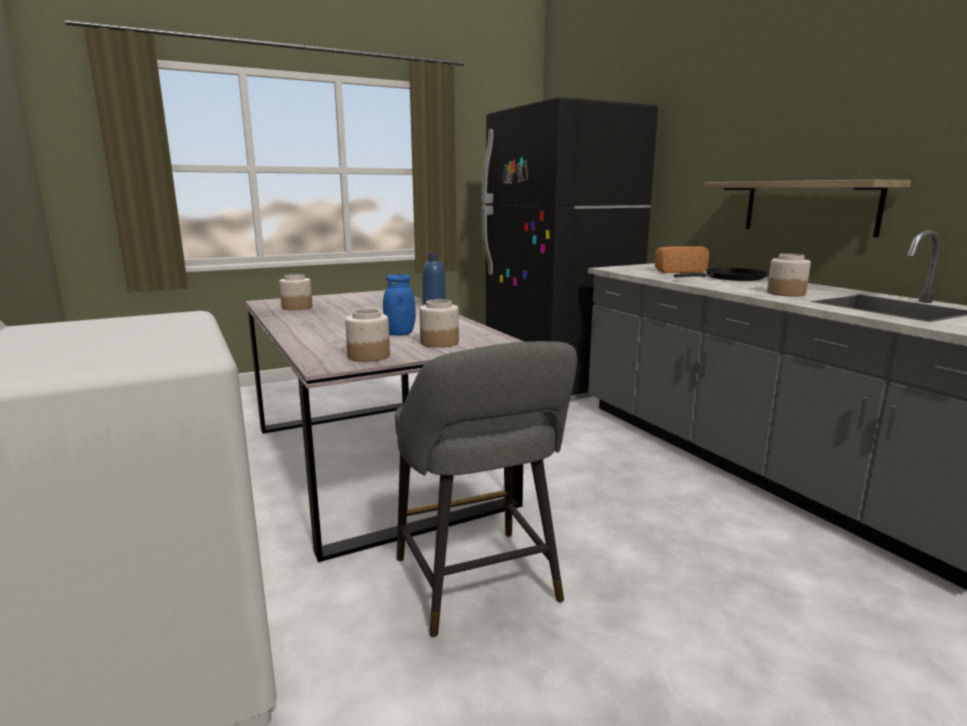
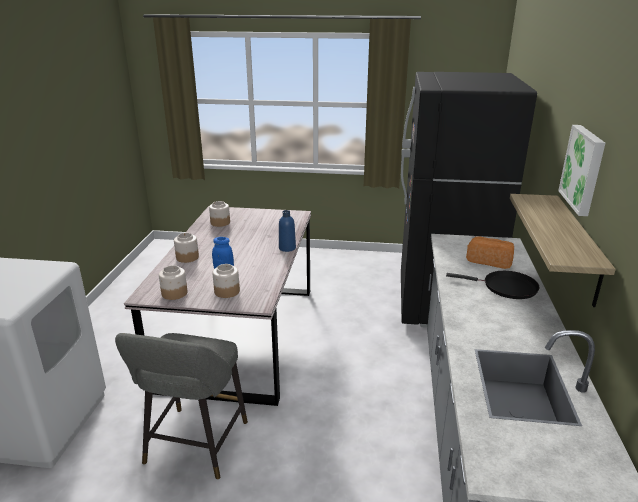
camera: 35 degrees right, 10 degrees up
jar [767,254,811,296] -> jar moved to [174,233,199,263]
none -> picture [558,125,605,216]

